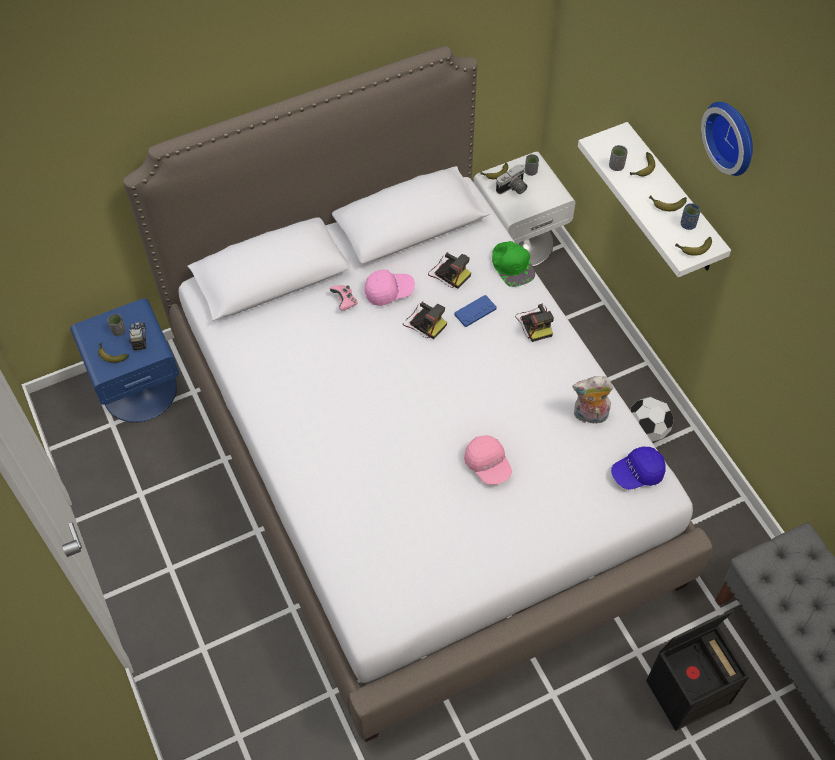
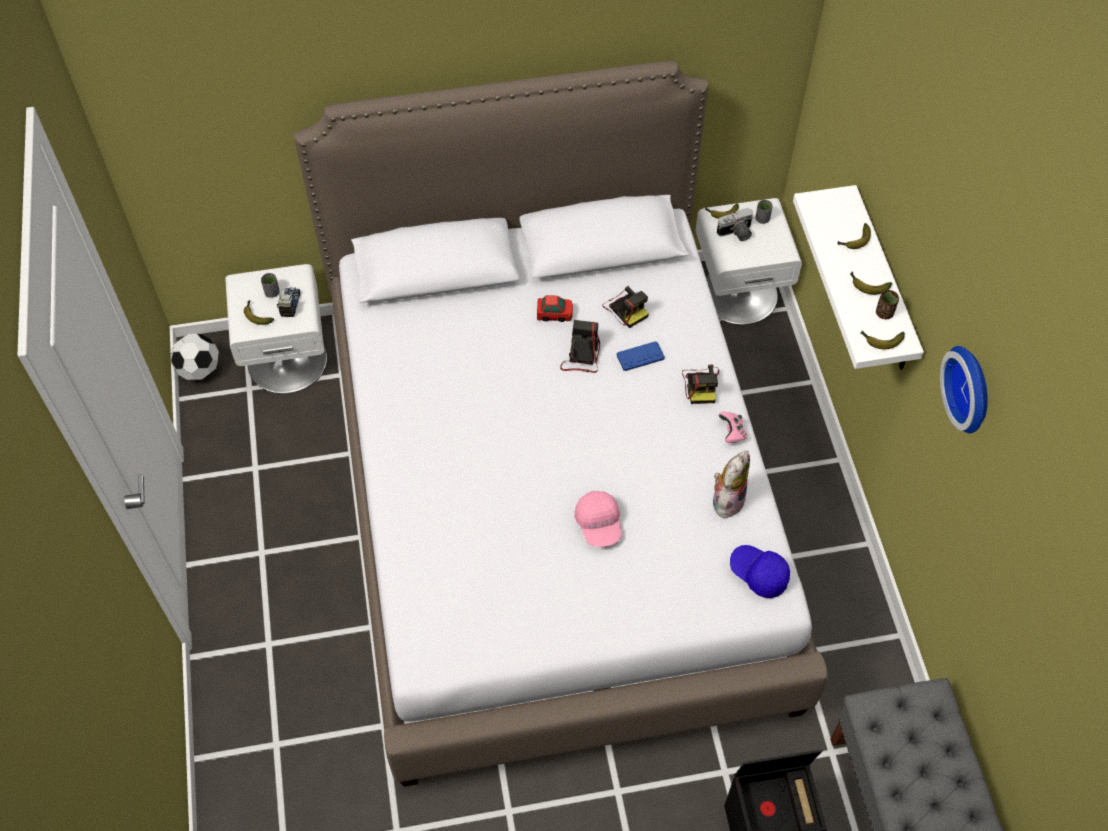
camera: 15 degrees right, 0 degrees up
blue nightstand [70,298,179,423] -> white nightstand [225,264,327,394]
pink game controller [330,285,357,310] -> pink game controller moved to [719,412,747,443]
pink cap [365,270,415,306] -> toy car [537,295,573,322]
camera [403,301,447,339] -> camera turned 135 degrees counterclockwise [560,320,600,373]
green cap [492,241,535,287] -> none
plush toy [573,376,613,424] -> plush toy turned 105 degrees clockwise [713,451,750,518]
grey cup [609,145,628,171] -> none
blue cap [611,447,666,490] -> blue cap turned 45 degrees clockwise [730,545,790,598]
football [630,397,674,442] -> football moved to [171,334,219,380]
blue cup [681,203,701,230] -> brown cup [876,290,899,319]
wall clock [701,102,753,176] -> wall clock moved to [940,346,988,433]

